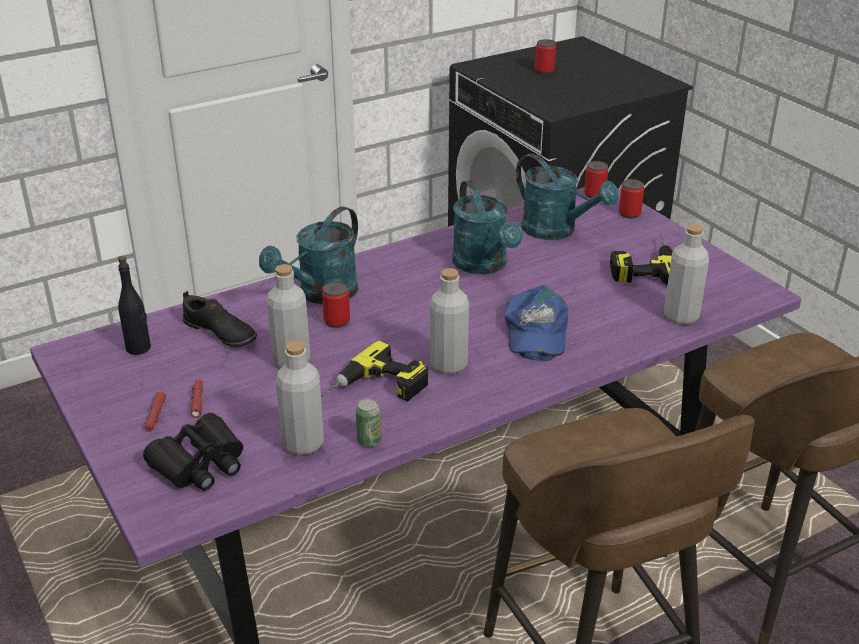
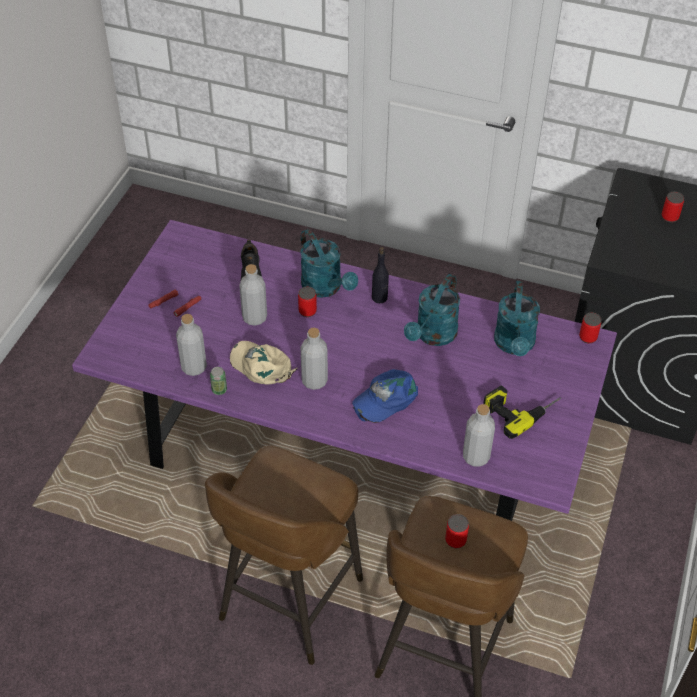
camera: 50 degrees right, 15 degrees up
black bottle [118,256,151,355] -> black bottle moved to [372,247,389,303]
black binoculars [143,413,243,491] -> none
turquoise watering can [259,206,358,304] -> turquoise watering can turned 120 degrees counterclockwise [300,229,358,298]
power drill [321,341,428,401] -> beige cap [230,341,298,384]
can [619,179,644,219] -> can moved to [445,514,469,549]

